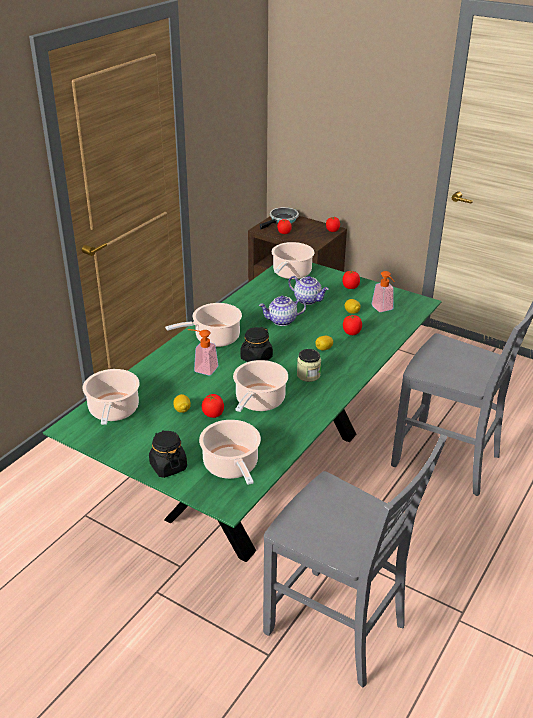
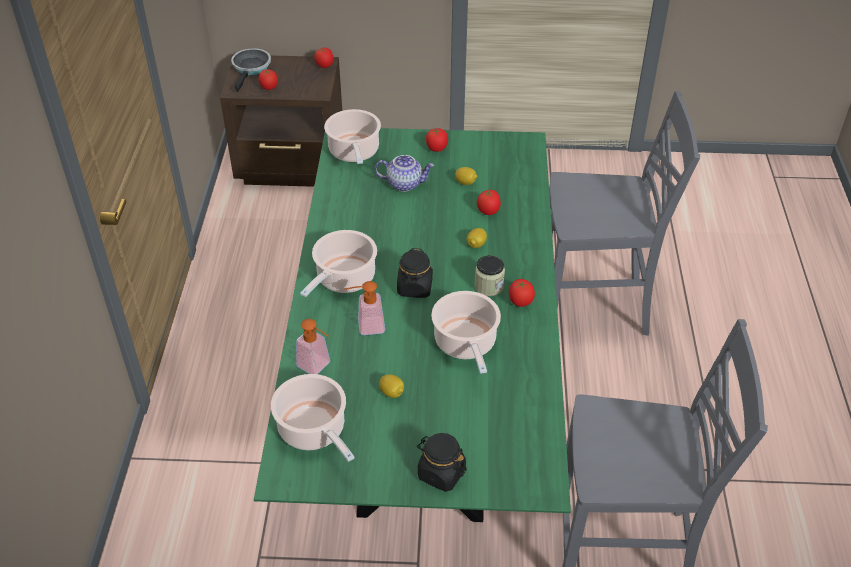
camera: 30 degrees left, 10 degrees up
cooking pot [199,420,261,485] -> none
tomato [202,394,224,418] -> tomato moved to [509,279,535,307]
teapot [259,296,306,326] -> none
soap dispenser [372,271,395,312] -> soap dispenser moved to [296,319,330,374]

